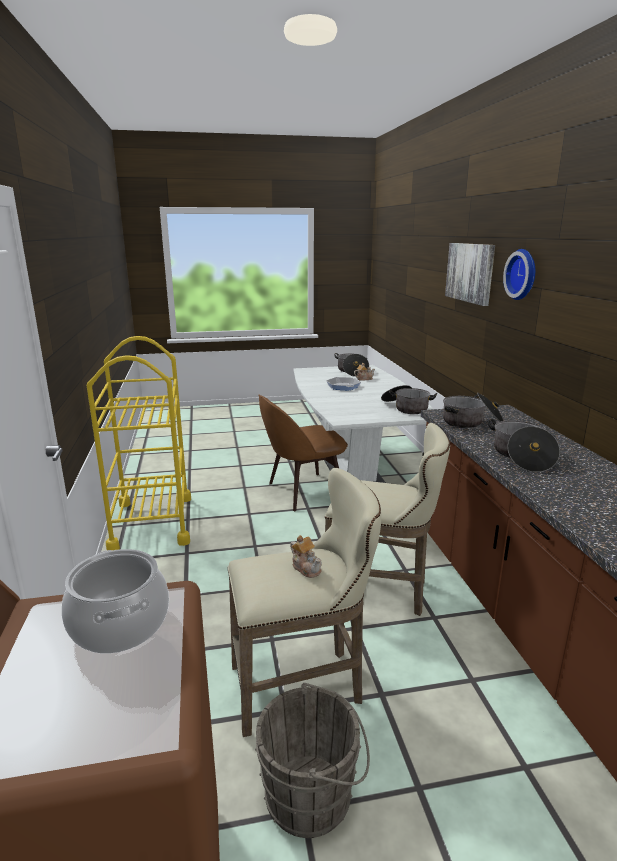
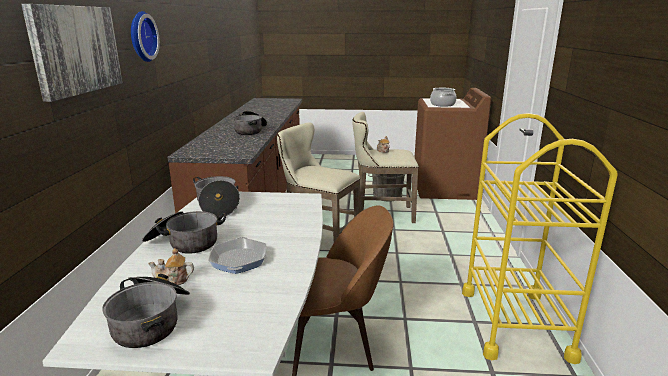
camera: 165 degrees left, 0 degrees up
cooking pot [443,393,503,428] -> cooking pot moved to [142,211,226,254]

